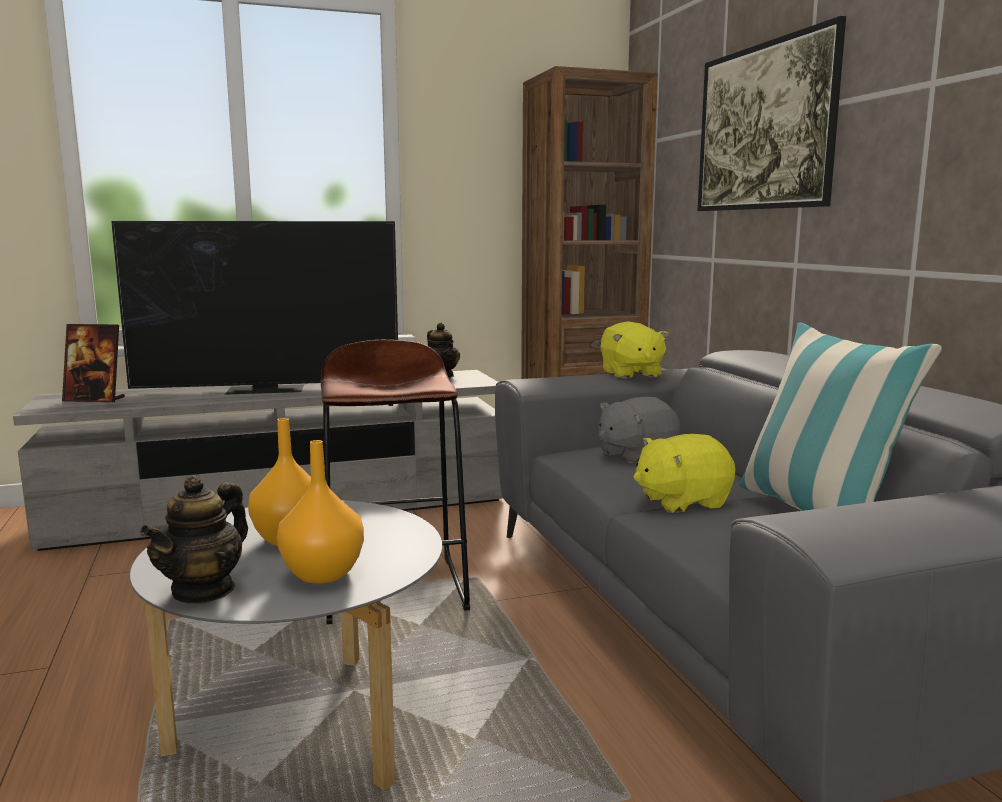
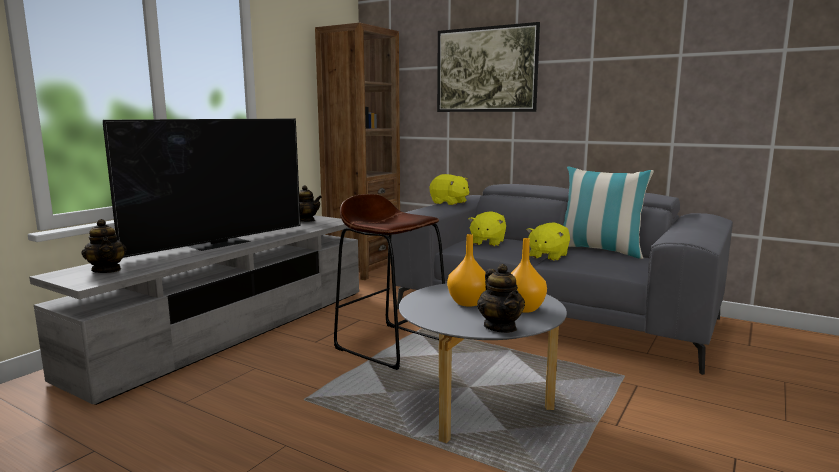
camera: 40 degrees left, 0 degrees up
picture frame [62,324,125,402] -> teapot [82,219,127,273]
grey plush toy [598,397,680,463] -> yellow plush toy [468,211,506,246]

